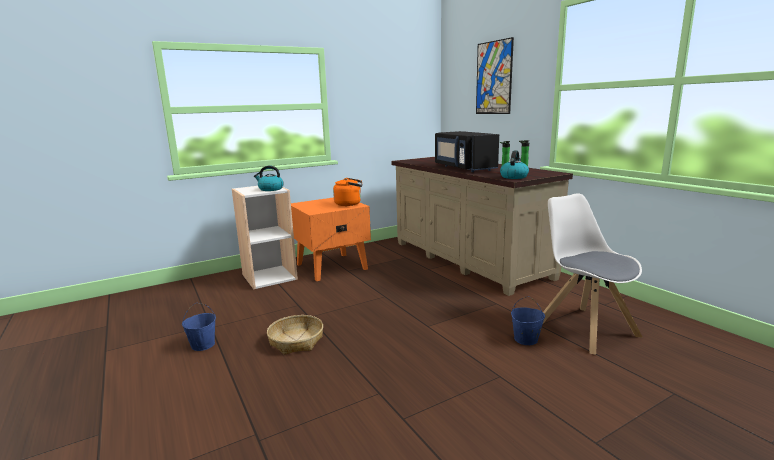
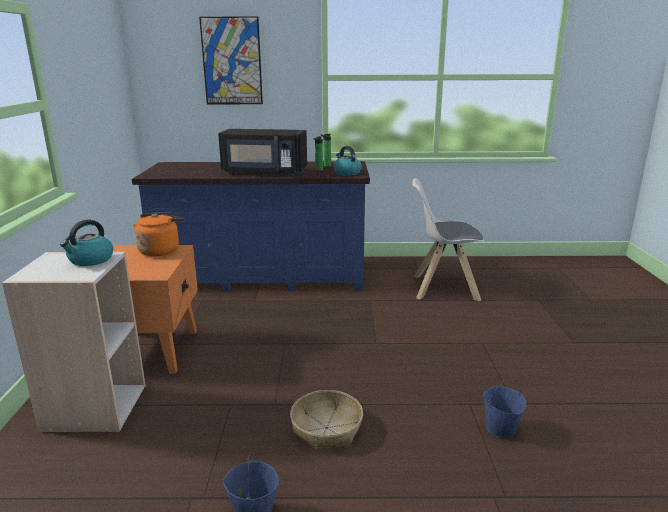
camera: 60 degrees left, 5 degrees up
beige cabinet [391,157,573,296] -> blue cabinet [132,161,370,291]
blue bucket [511,296,545,345] -> blue bucket moved to [483,377,527,439]

